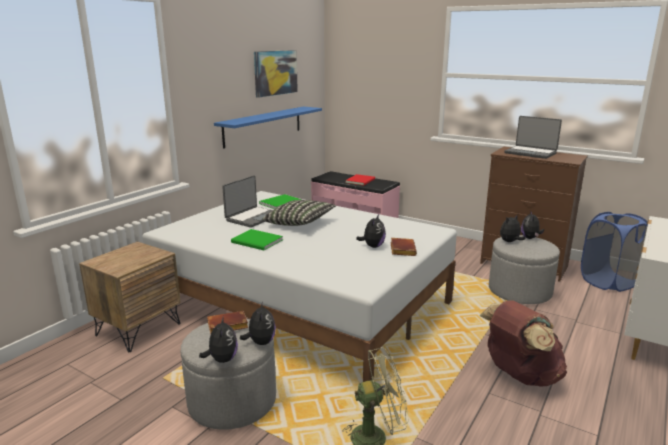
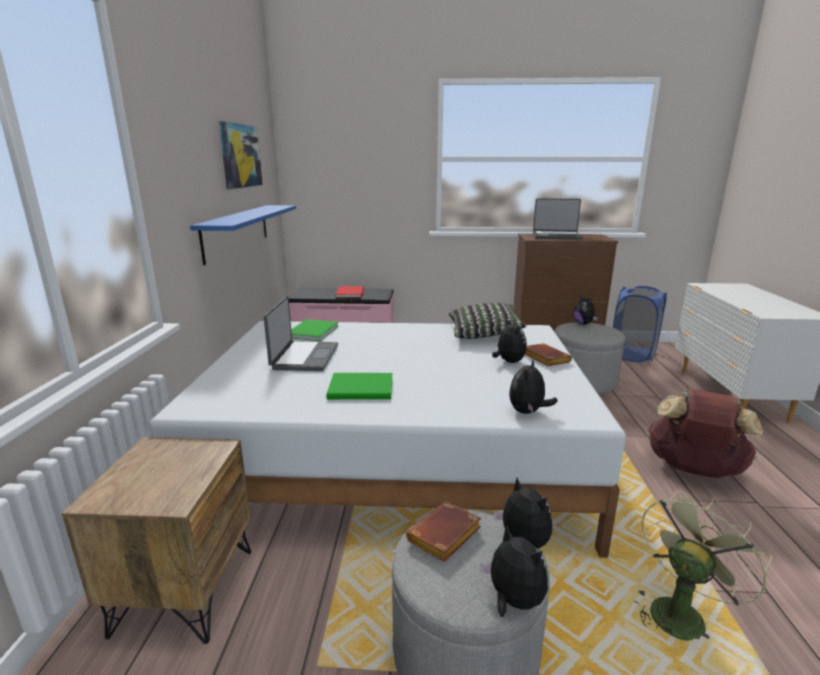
camera: 30 degrees left, 0 degrees up
pillow [263,200,336,226] -> pillow moved to [449,303,527,339]
plush toy [500,215,526,242] -> plush toy moved to [509,357,558,414]

